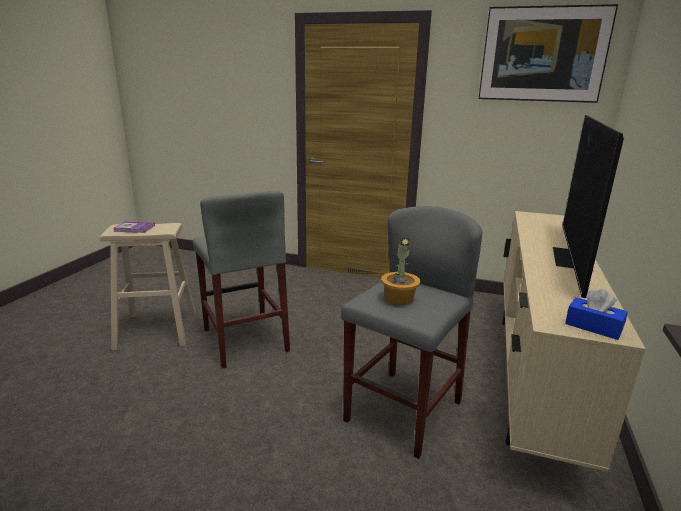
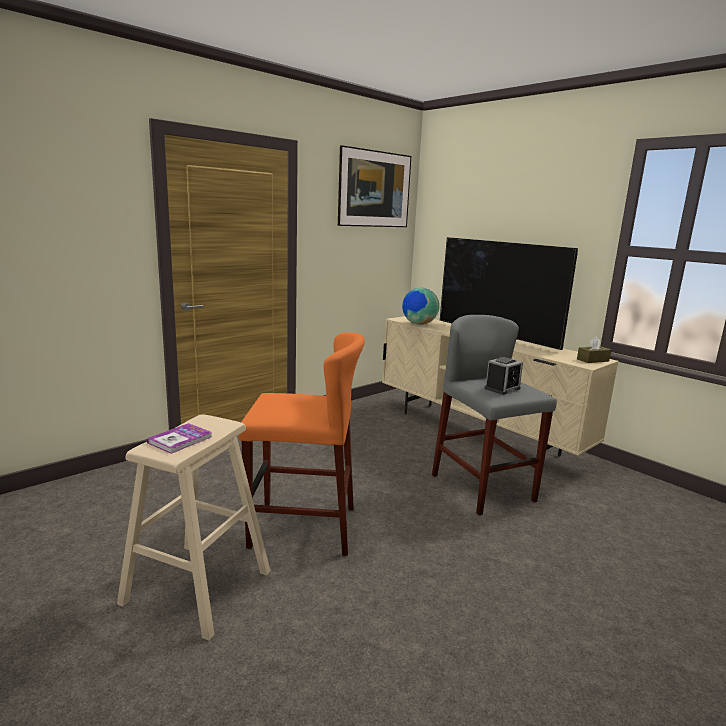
camera: 60 degrees left, 5 degrees down
grey stool [193,191,290,369] -> orange stool [238,332,365,556]
potted plant [381,238,420,305] -> alarm clock [485,357,523,395]
blue tissue box [565,289,628,340] -> brown tissue box [577,337,611,363]
none -> globe [402,288,439,325]

